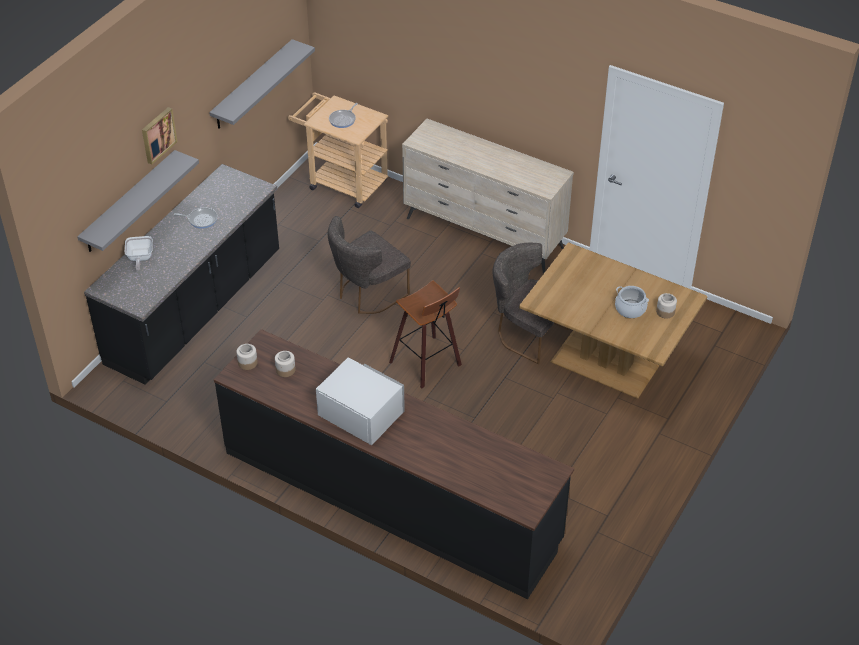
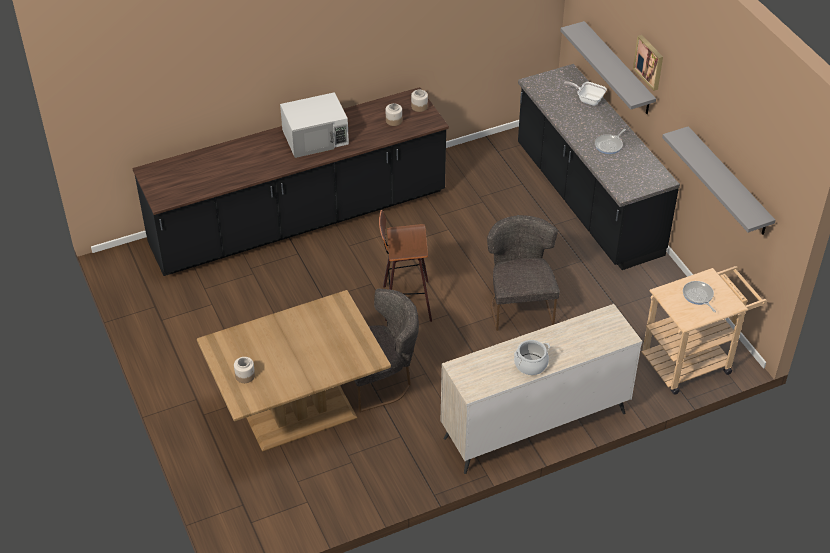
camera: 125 degrees right, 0 degrees up
cooking pot [615,286,649,318] -> cooking pot moved to [514,340,550,375]

